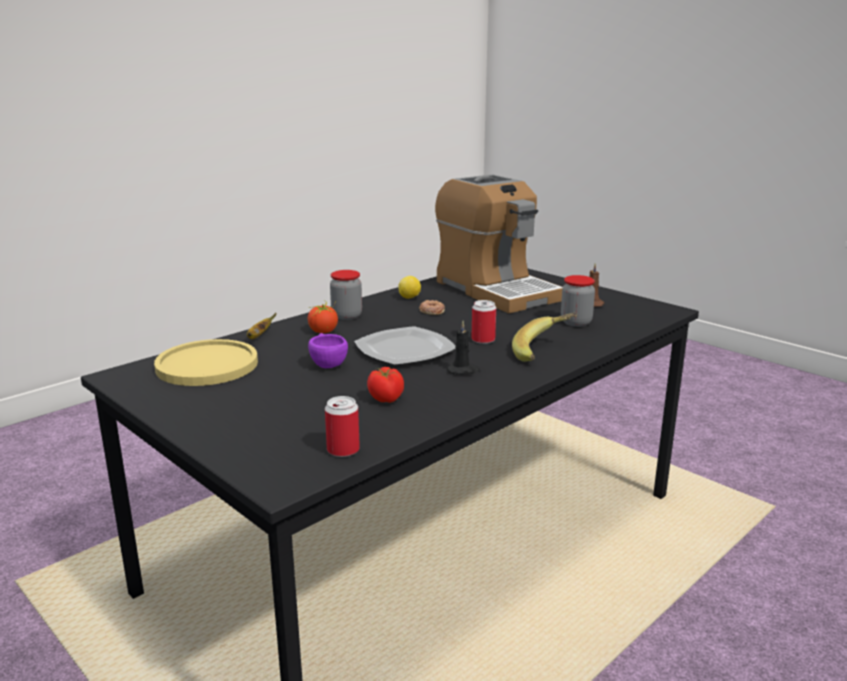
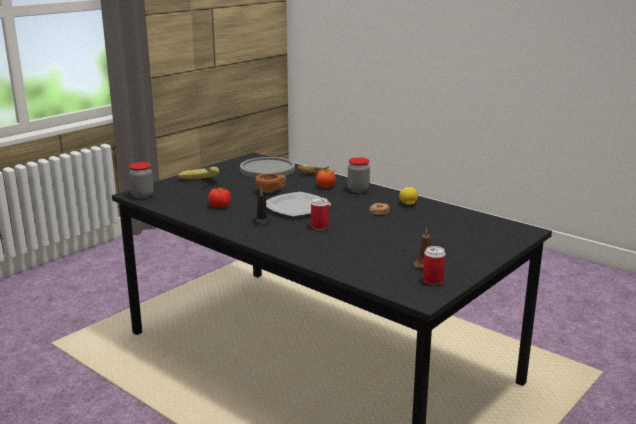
camera: 85 degrees right, 0 degrees up
yellow plate [154,339,258,386] -> grey plate [240,157,295,178]
purple cup [308,333,348,368] -> brown cup [255,173,286,193]
can [325,396,360,457] -> can moved to [423,246,446,285]
coffee machine [435,174,563,313] -> none
banana [512,313,578,362] -> banana moved to [177,167,219,179]
jar [561,275,595,327] -> jar moved to [129,162,154,199]

